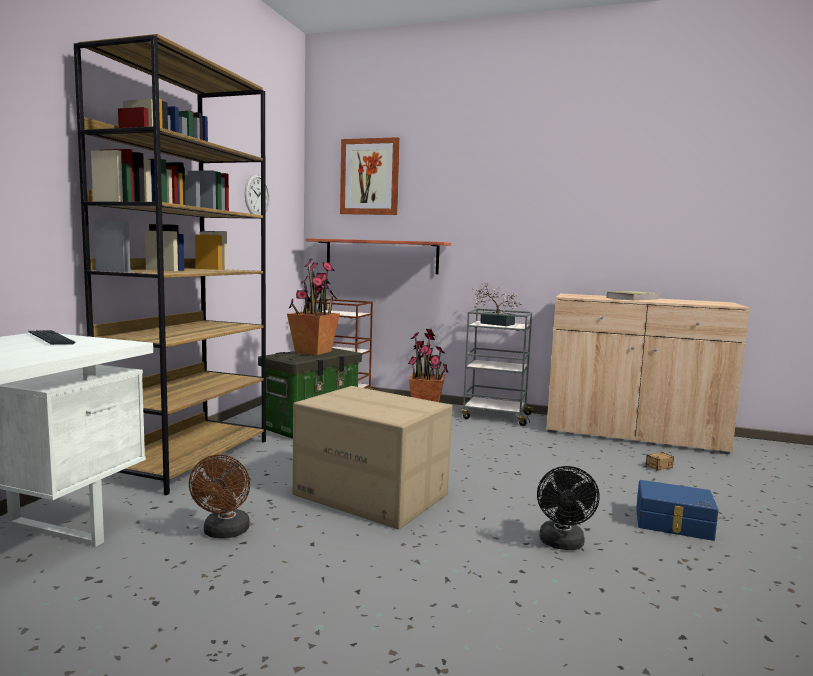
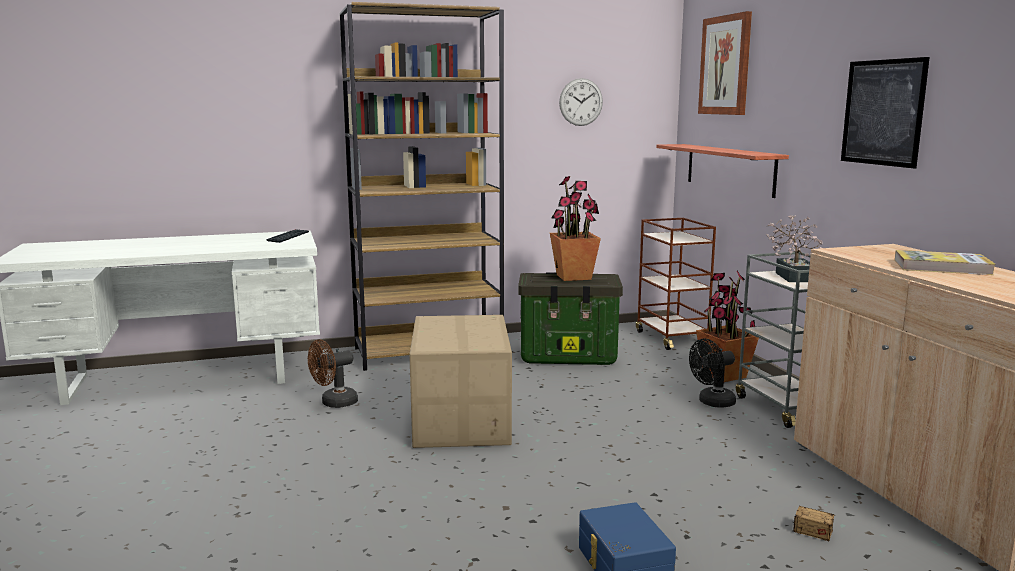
camera: 55 degrees right, 5 degrees up
black fan [537,466,600,550] -> black fan moved to [689,339,736,408]
none -> picture [841,57,930,168]

